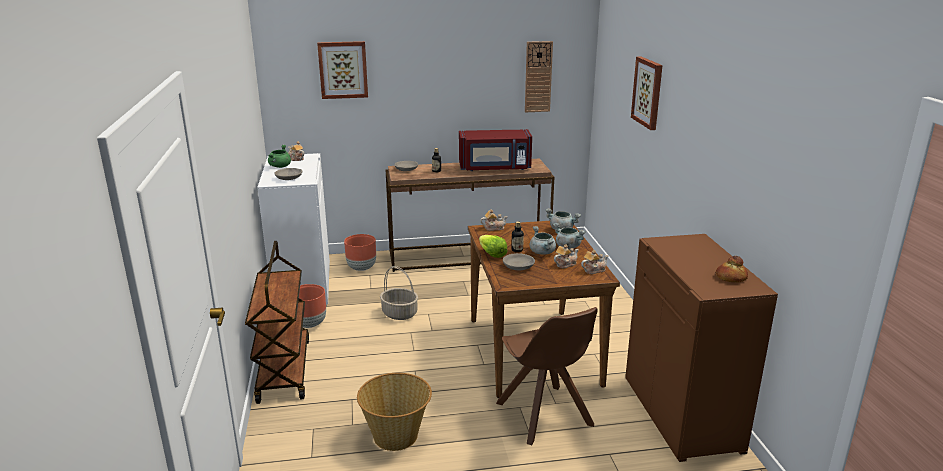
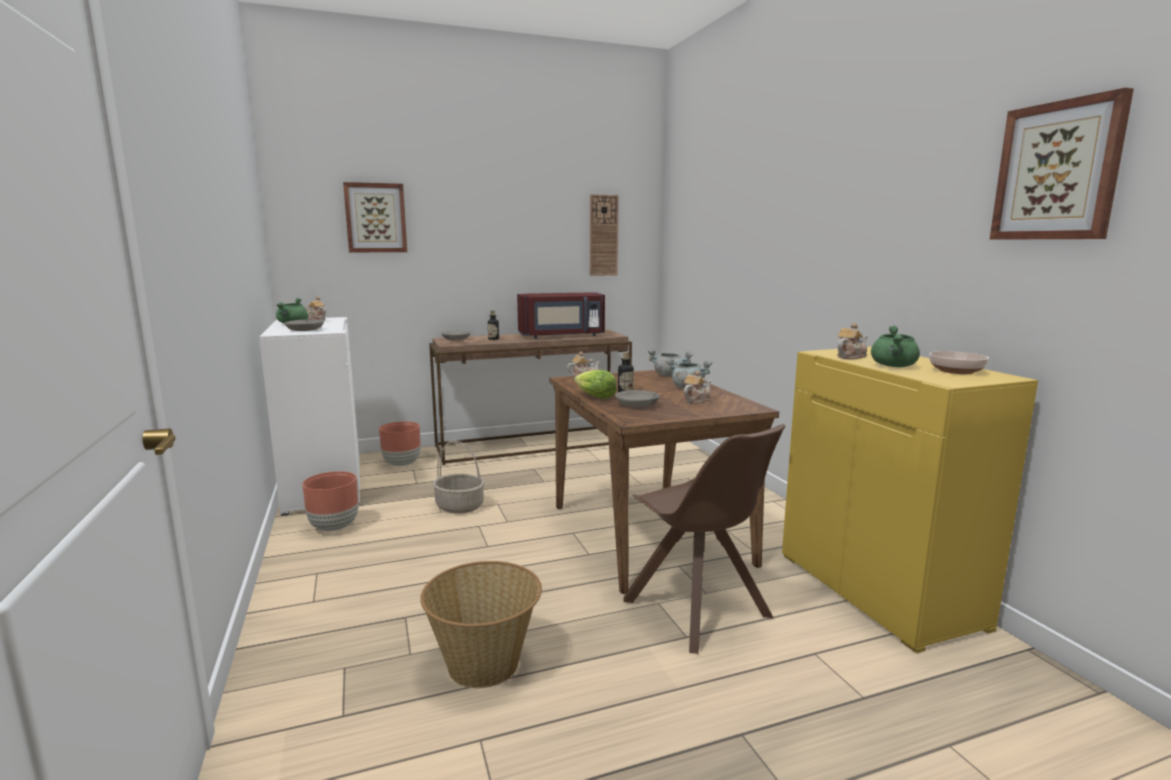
camera: 10 degrees left, 10 degrees down
brown cart [245,241,309,404] -> none
grey cooking pot [530,226,556,255] -> none
teapot [581,250,609,274] -> teapot moved to [837,323,868,360]
brown cabinet [625,234,778,462] -> yellow cabinet [782,346,1038,653]
picture [631,56,662,130] -> picture moved to [990,87,1134,240]
bread [716,256,748,283] -> bowl [929,351,989,374]
none -> green cooking pot [871,326,920,367]

